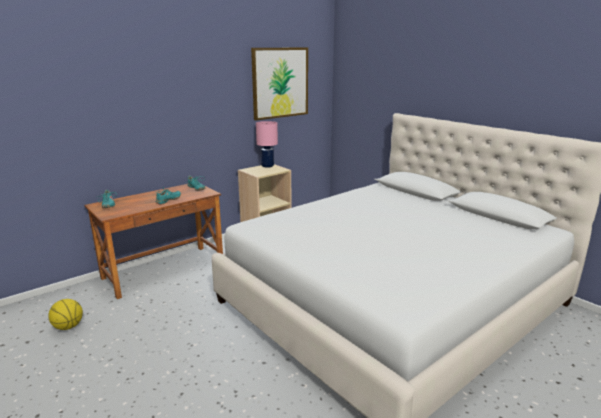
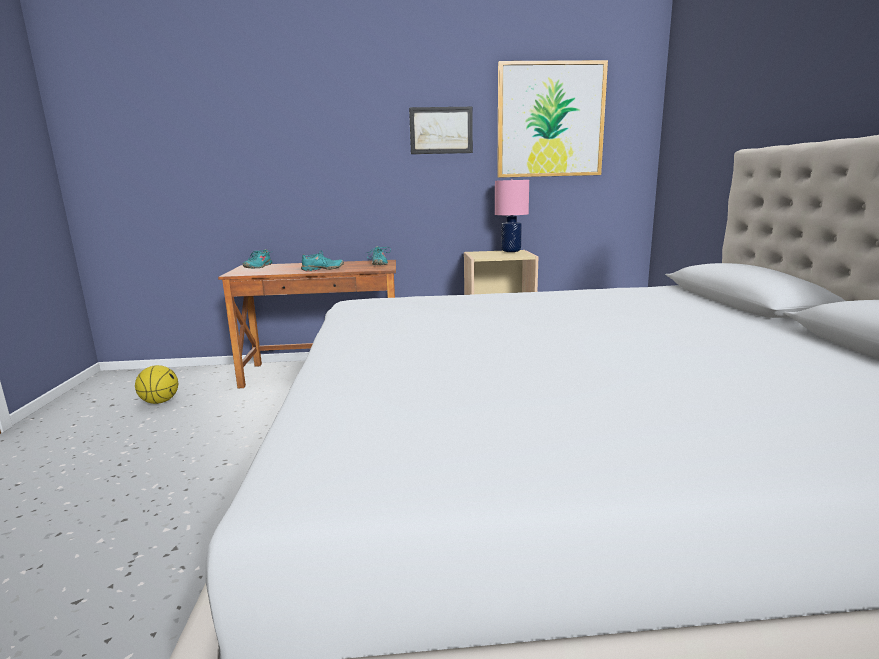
camera: 35 degrees right, 5 degrees down
none -> picture [409,107,473,154]

